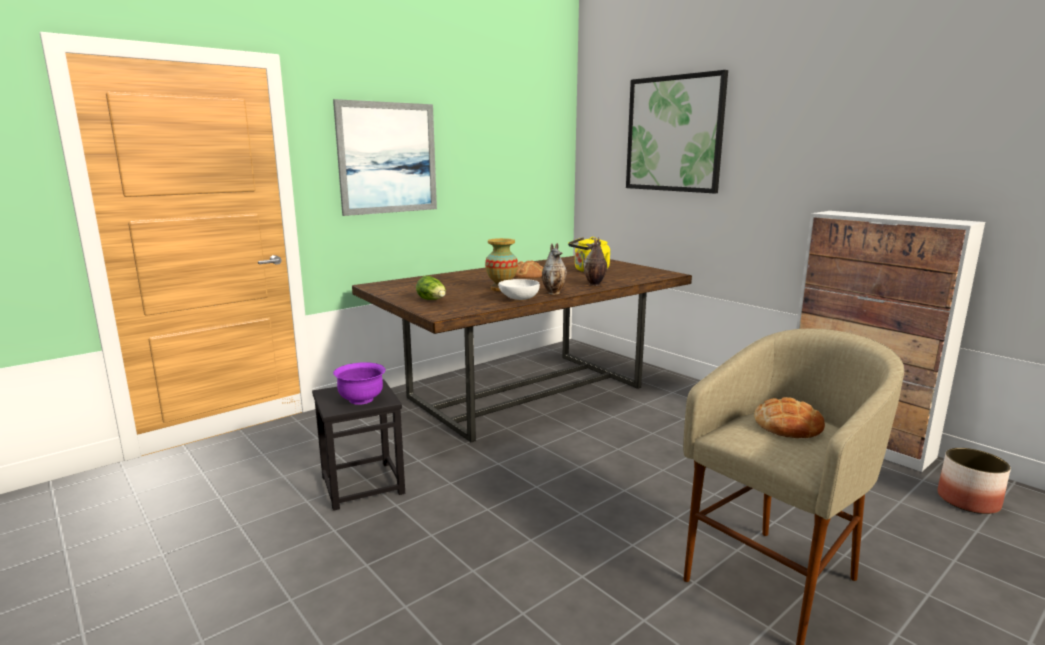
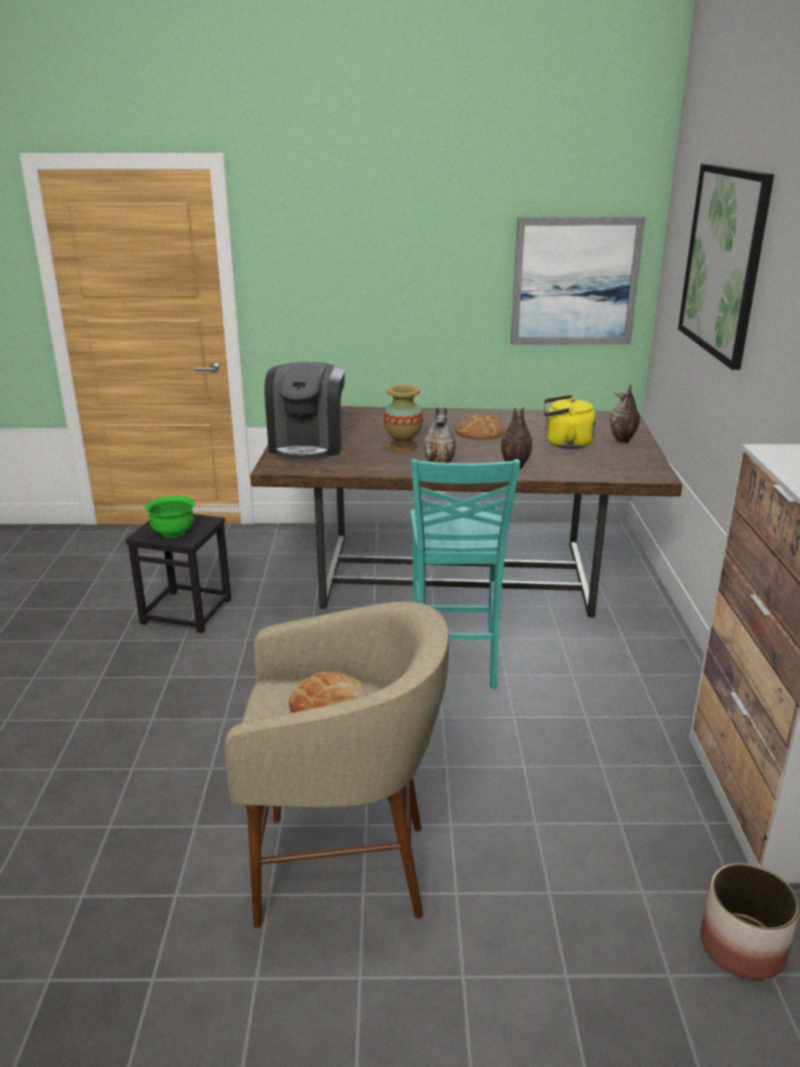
camera: 40 degrees right, 10 degrees up
picture [333,99,437,216] -> picture moved to [510,217,645,345]
purple bowl [333,362,385,405] -> green bowl [145,496,195,538]
lettuce [416,276,446,300] -> coffee machine [264,362,345,462]
white bowl [498,279,540,300] -> none
none -> turquoise chair [410,459,520,689]
none -> vase [610,384,640,444]

